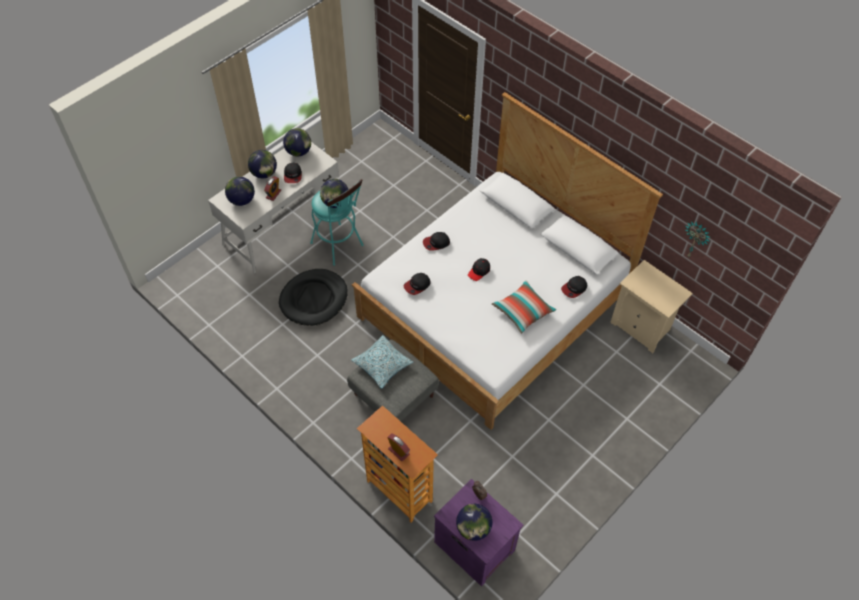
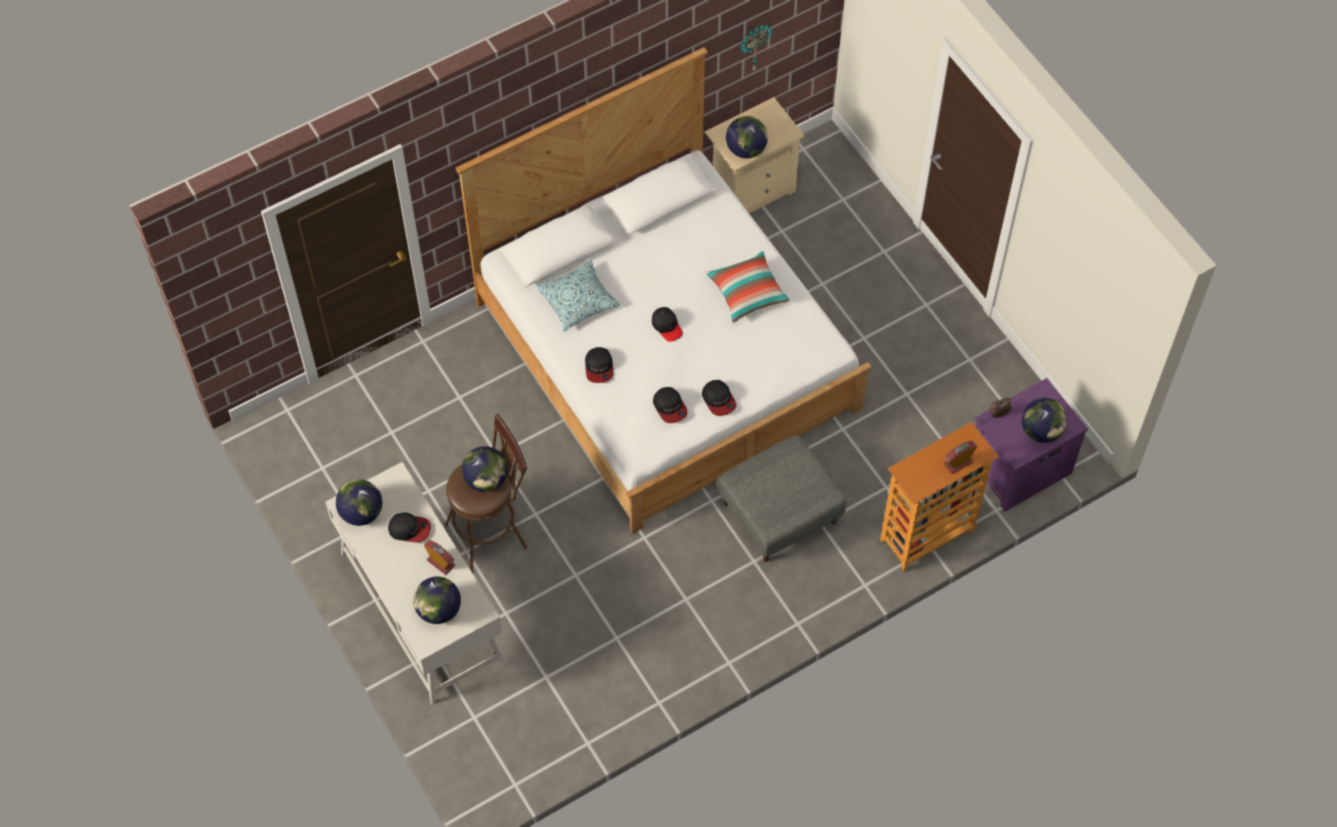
camera: 75 degrees left, 5 degrees up
globe [248,150,277,178] -> globe moved to [726,116,768,158]
black dog bed [279,269,348,326] -> none
turquoise stool [310,179,364,266] -> brown stool [445,414,527,573]
pillow [351,335,413,389] -> pillow moved to [536,260,620,331]
cap [561,276,587,298] -> cap moved to [702,380,737,416]

